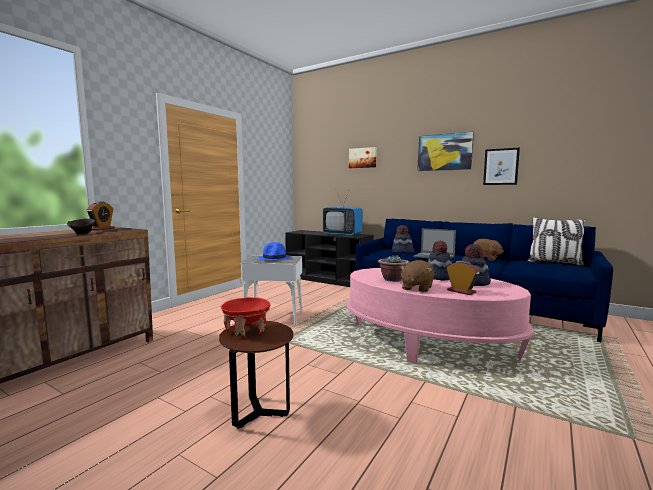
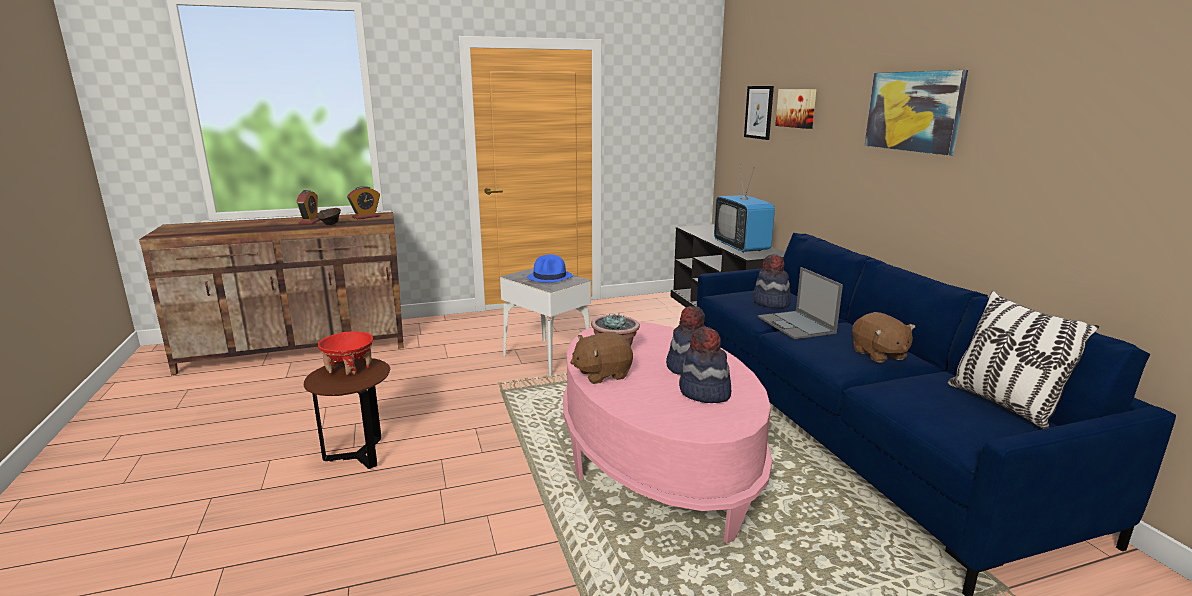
camera: 40 degrees right, 10 degrees up
alarm clock [447,261,480,295] -> alarm clock moved to [297,190,320,224]
picture [483,148,520,185] -> picture moved to [744,86,774,140]

